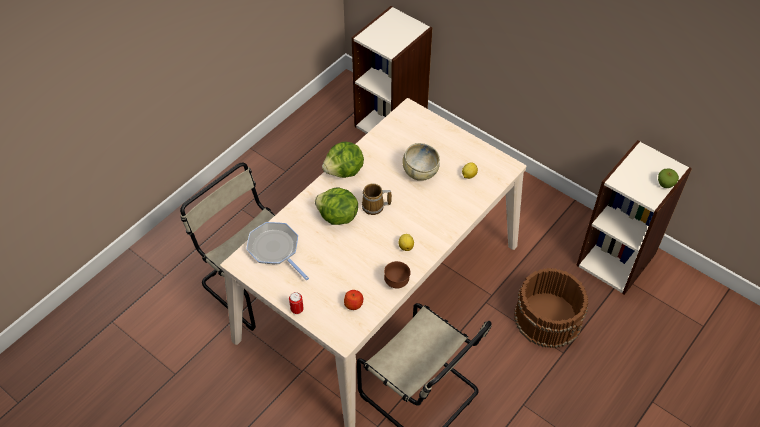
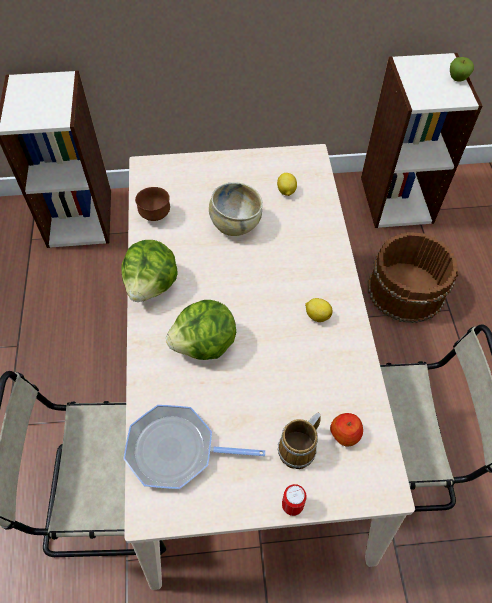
camera: 45 degrees left, 5 degrees up
mug [362,184,392,215] -> mug moved to [278,413,321,469]
brown bowl [384,261,411,288] -> brown bowl moved to [135,187,170,221]

